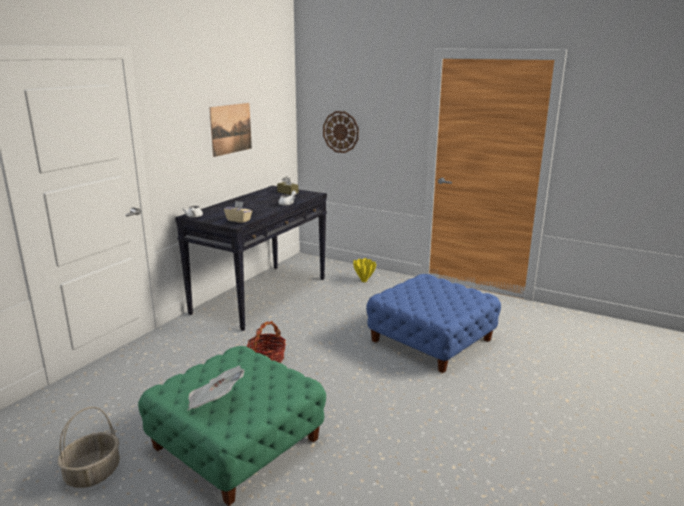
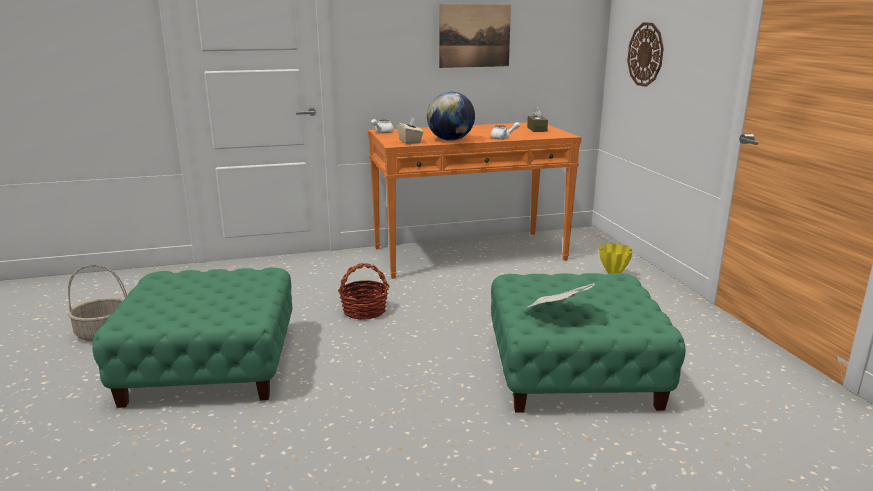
camera: 45 degrees right, 0 degrees up
black console table [175,186,327,331] -> orange console table [368,123,581,279]
newspaper [188,366,244,411] -> newspaper moved to [526,283,595,308]
blue ottoman [366,274,501,373] -> green ottoman [491,273,686,413]
none -> globe [427,92,475,141]

